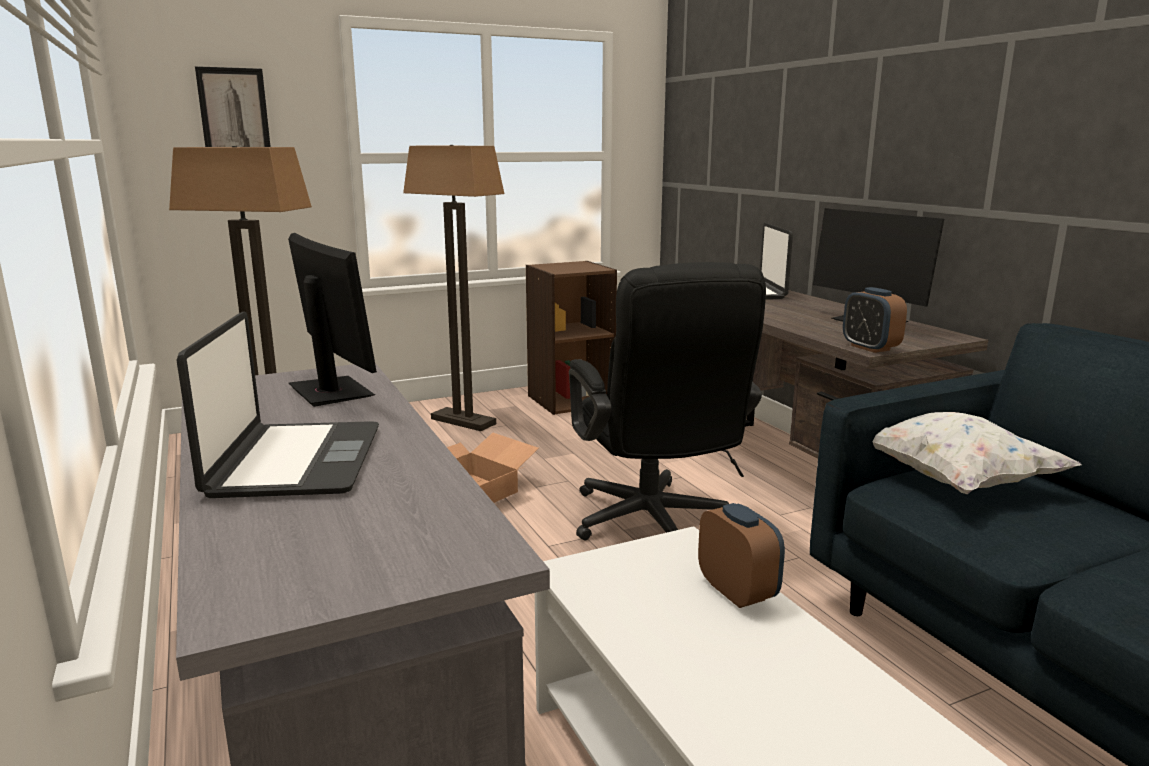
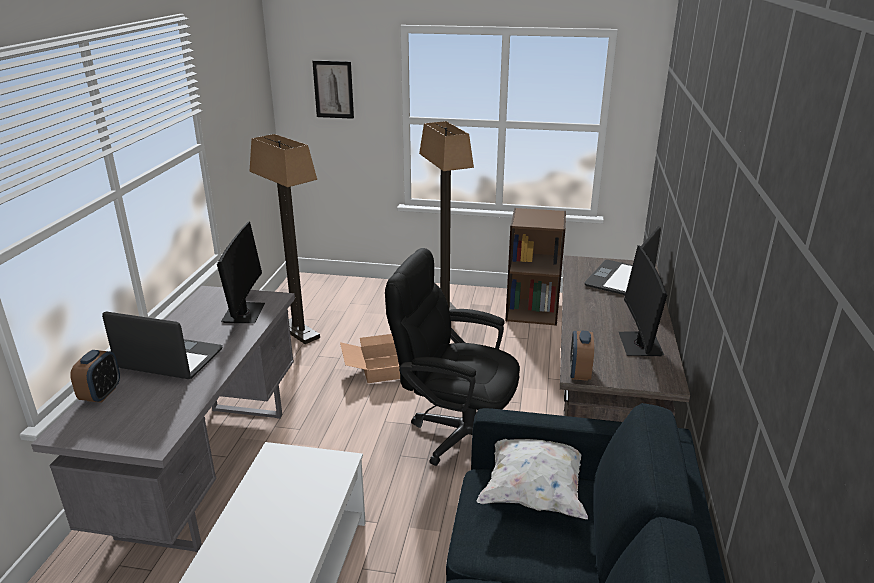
camera: 35 degrees right, 10 degrees up
laptop [176,311,379,498] -> laptop turned 105 degrees counterclockwise [102,312,223,379]
black office chair [569,262,766,540] -> black office chair turned 90 degrees clockwise [385,248,520,466]
alarm clock [698,503,785,608] -> alarm clock moved to [70,350,120,403]

